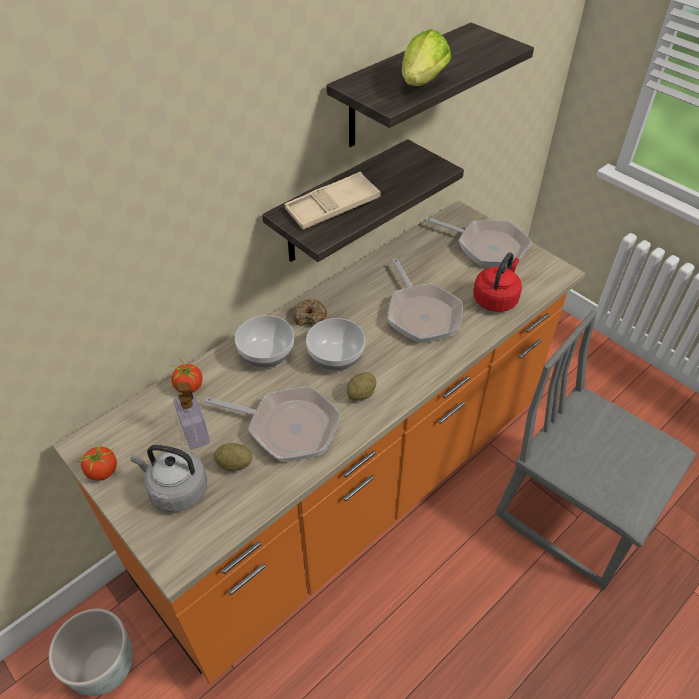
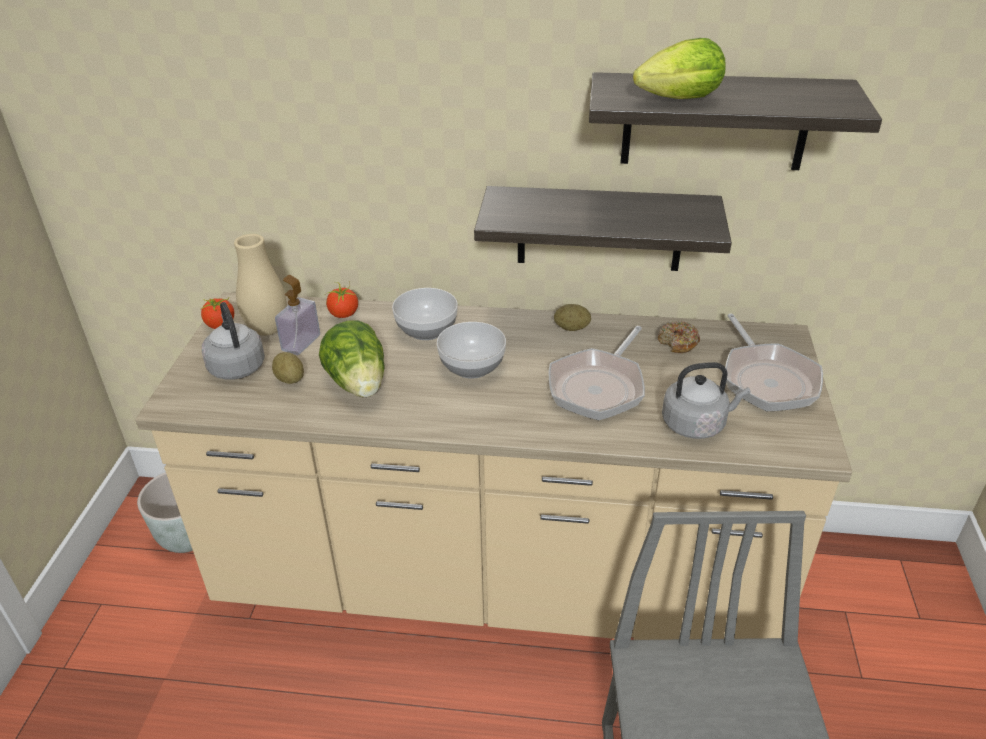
camera: 50 degrees right, 10 degrees down
orange counter [53,200,585,684] -> beige counter [135,292,852,640]
frying pan [204,387,341,462] -> lettuce [319,321,384,397]
beige tray [284,172,381,230] -> none
donut [293,298,327,326] -> donut moved to [658,321,700,353]
potato [347,372,376,400] -> potato moved to [554,304,591,331]
red kettle [473,252,522,312] -> grey kettle [662,362,750,439]
none -> beige vase [234,234,287,336]

